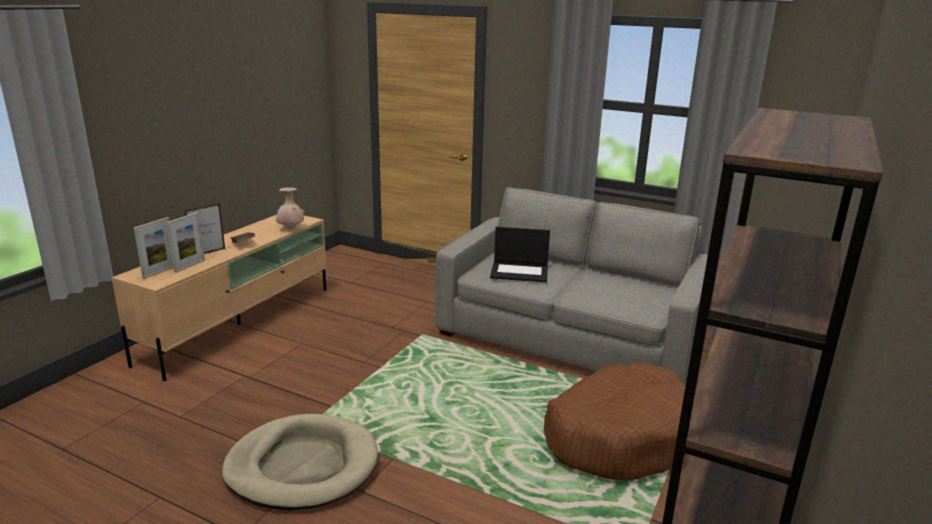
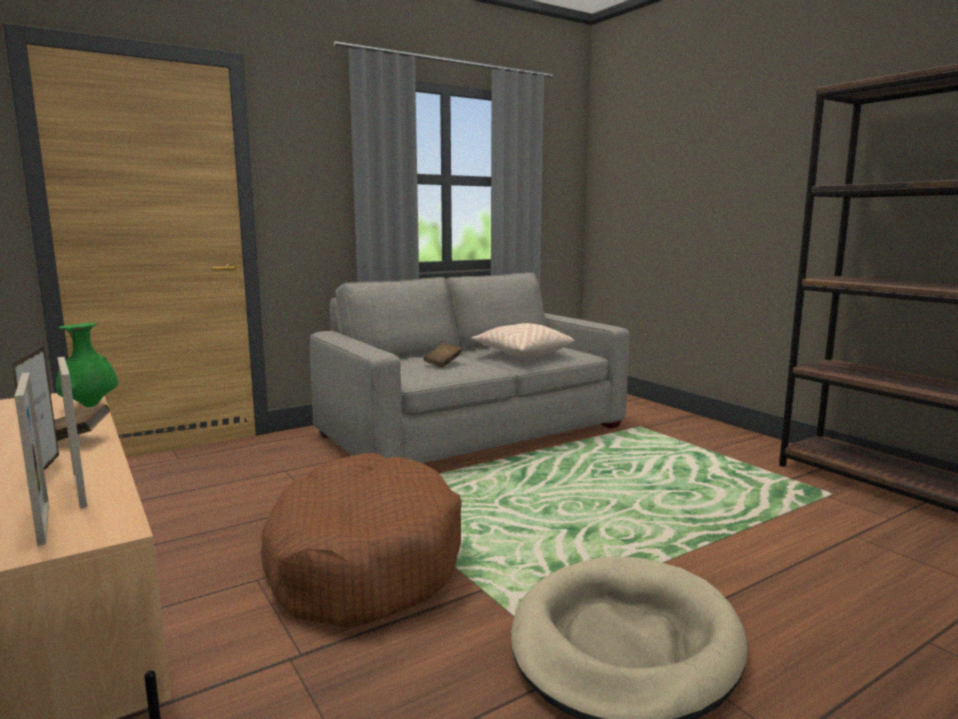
camera: 60 degrees left, 10 degrees down
beige vase [275,188,304,230] -> green vase [56,323,118,407]
laptop [490,227,550,283] -> brown book [424,343,462,368]
brown dog bed [544,362,687,480] -> brown dog bed moved to [260,453,462,628]
none -> beige pillow [471,323,575,357]

